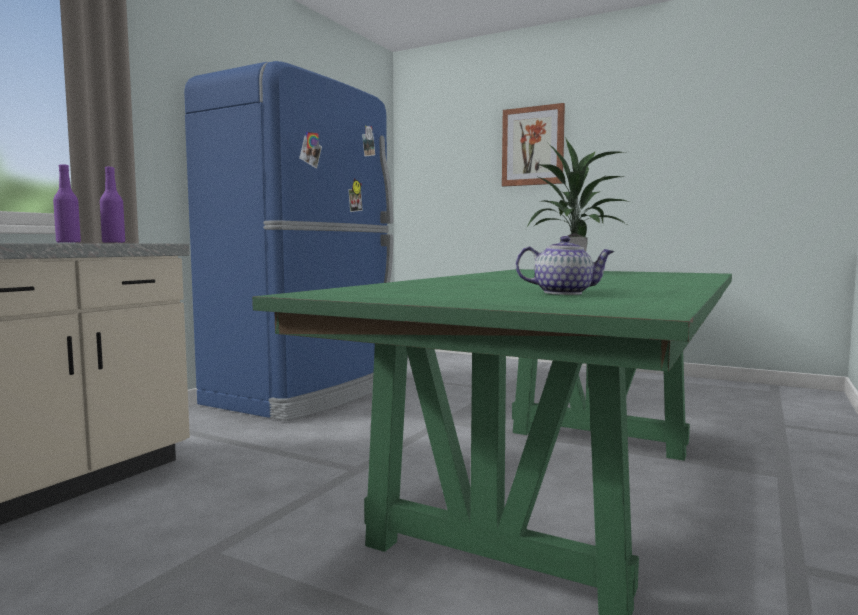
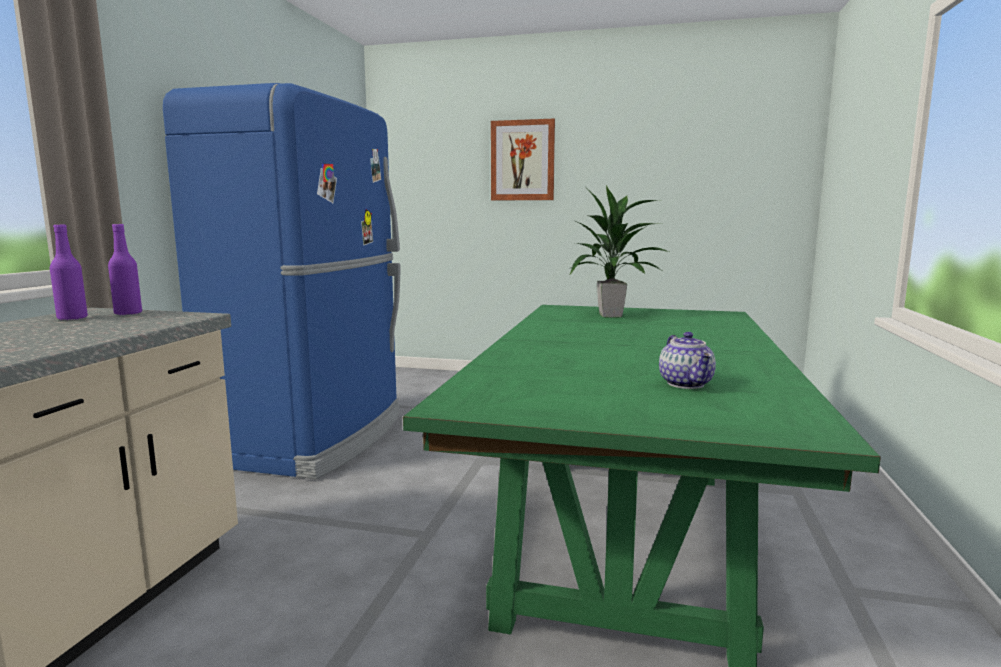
camera: 15 degrees left, 5 degrees up
teapot [516,236,614,295] -> teapot turned 90 degrees clockwise [659,332,716,389]

